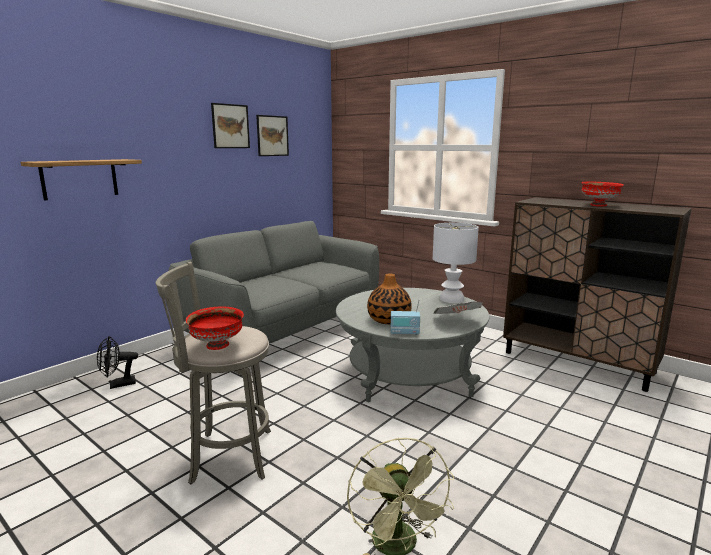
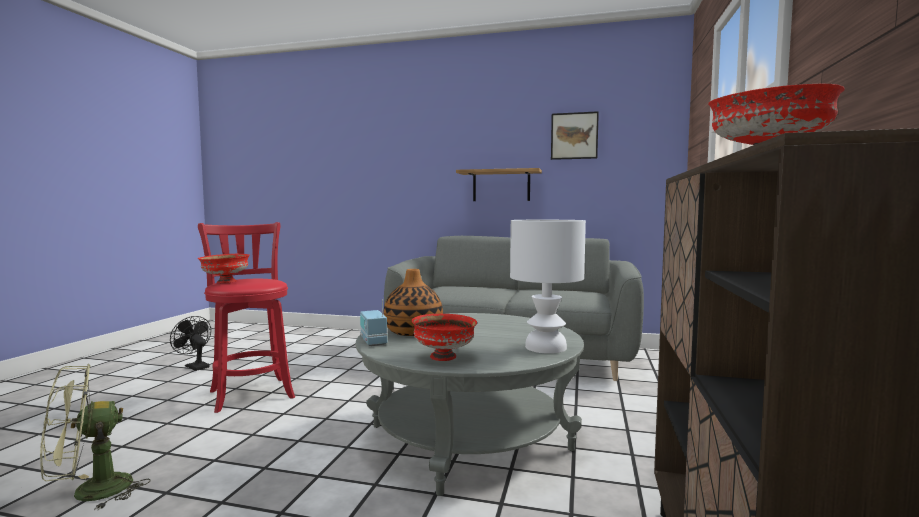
camera: 65 degrees right, 10 degrees down
shelf [21,159,142,201] -> shelf moved to [456,168,542,201]
black fan [97,336,138,389] -> black fan moved to [170,316,211,371]
grey stool [156,262,271,484] -> red stool [198,222,295,413]
picture [211,103,250,148] -> none
newspaper [433,302,483,314] -> red bowl [412,314,477,361]

